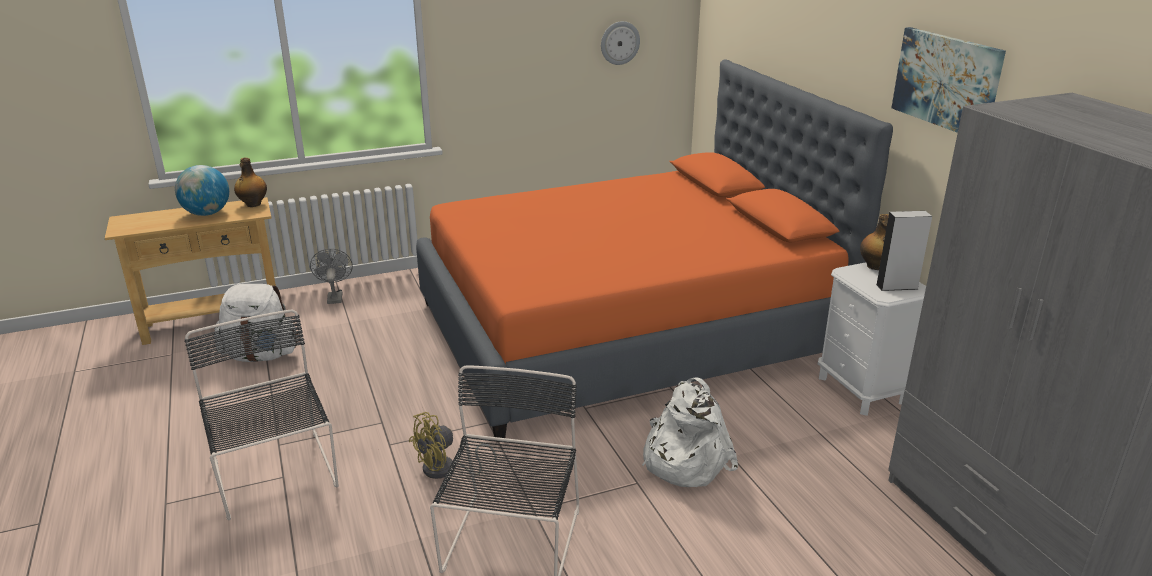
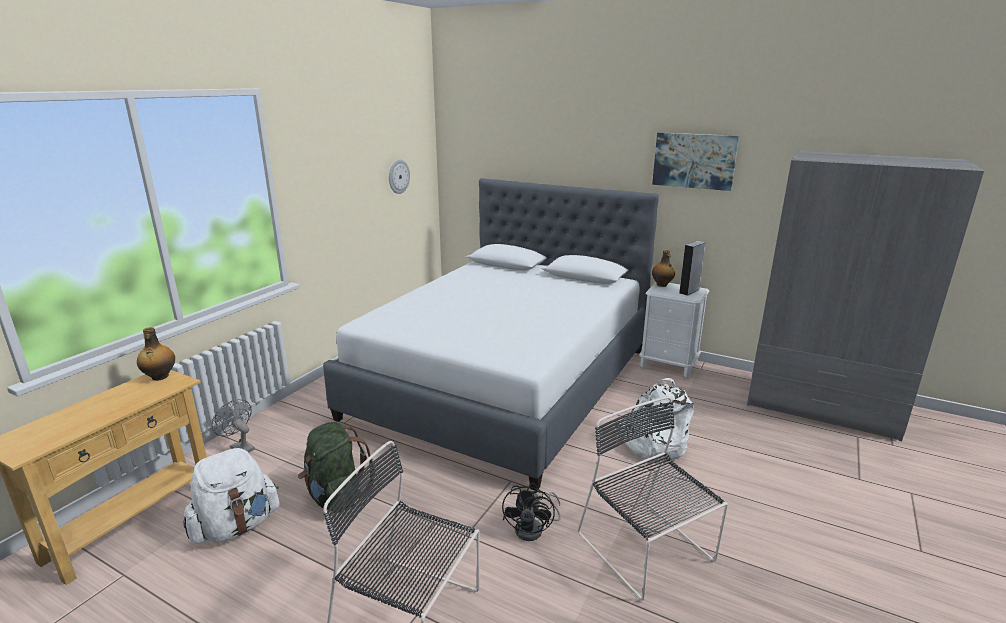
camera: 40 degrees left, 5 degrees down
globe [175,165,229,216] -> none
yellow fan [409,412,497,479] -> black fan [502,483,561,541]
orange bed [416,59,893,438] -> white bed [323,178,659,491]
none -> green backpack [298,422,375,513]

